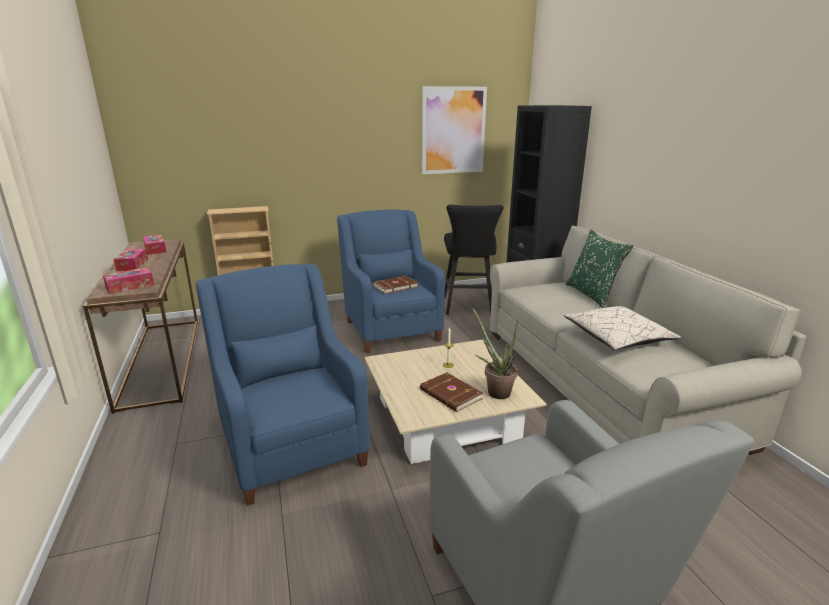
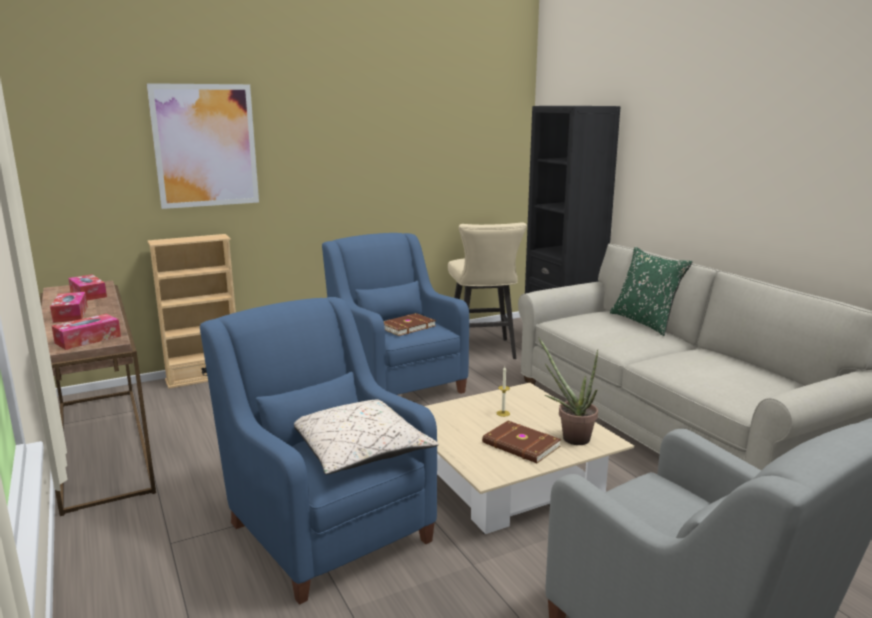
camera: 10 degrees left, 5 degrees down
picture [422,86,487,174] -> picture moved to [147,83,259,209]
black stool [444,204,504,315] -> beige stool [448,222,527,359]
beige pillow [563,306,682,350] -> beige pillow moved to [294,399,439,475]

